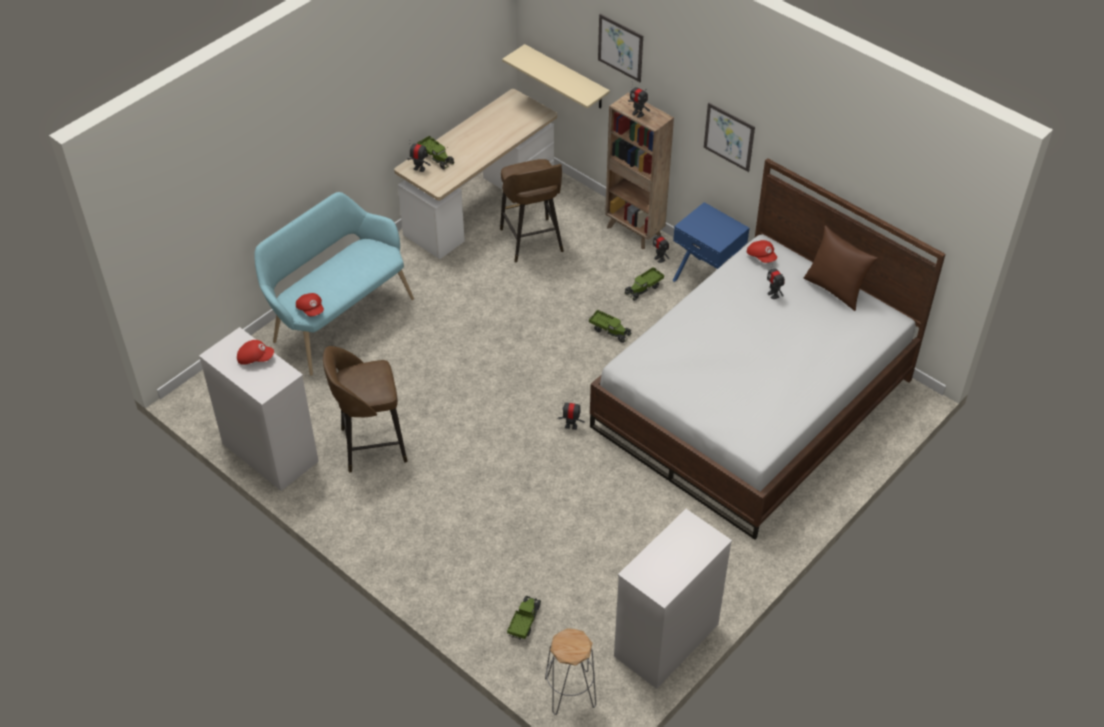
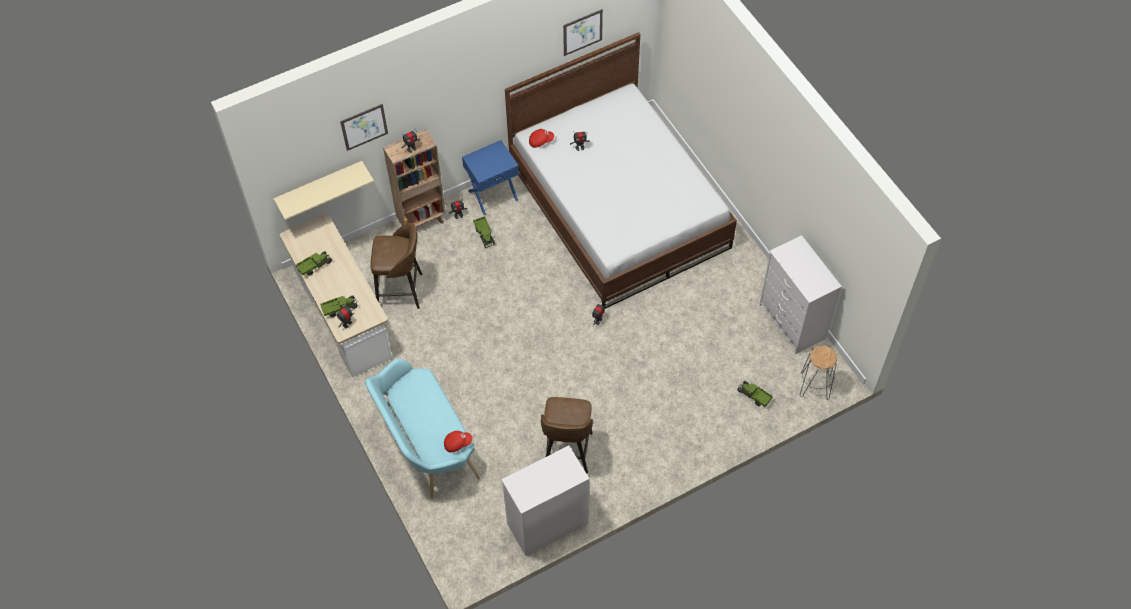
camera: 70 degrees left, 10 degrees up
red cap [237,340,274,365] -> none
toy truck [589,310,631,343] -> toy truck moved to [296,251,332,276]
picture [704,103,755,172] -> picture moved to [563,9,603,56]
brown pillow [804,225,878,311] -> none

